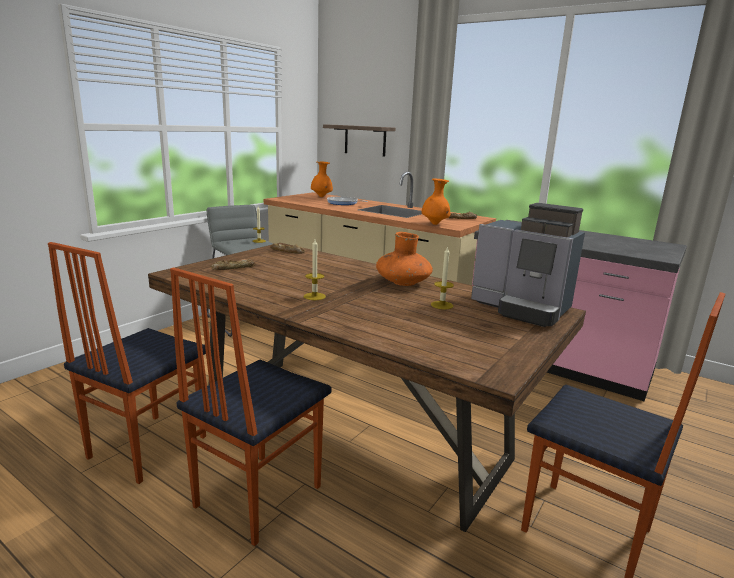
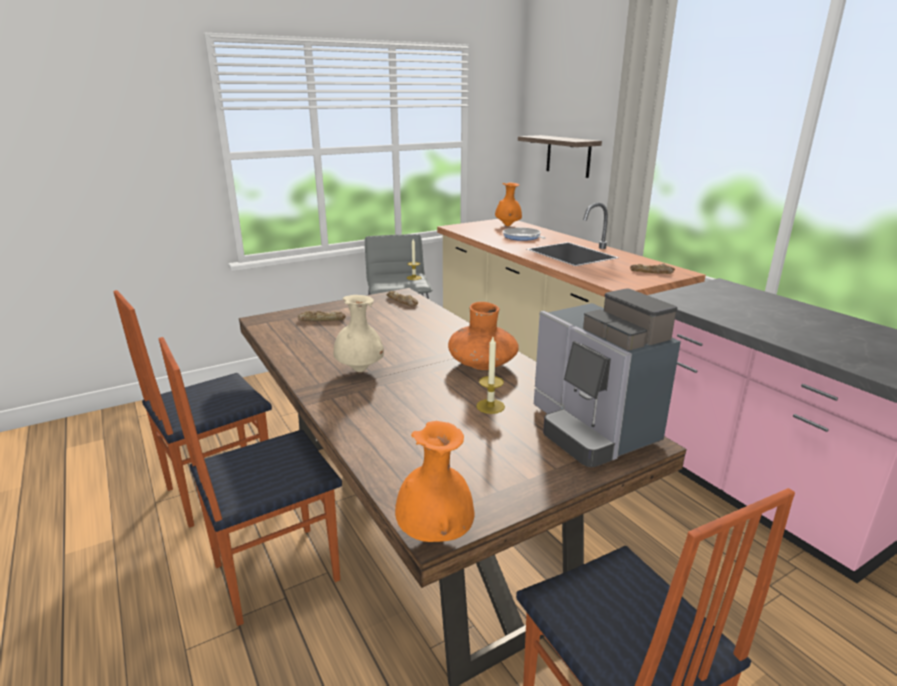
camera: 25 degrees right, 5 degrees up
candle [304,239,326,300] -> beige vase [333,295,384,372]
orange vase [421,178,450,225] -> orange vase moved to [395,421,475,542]

